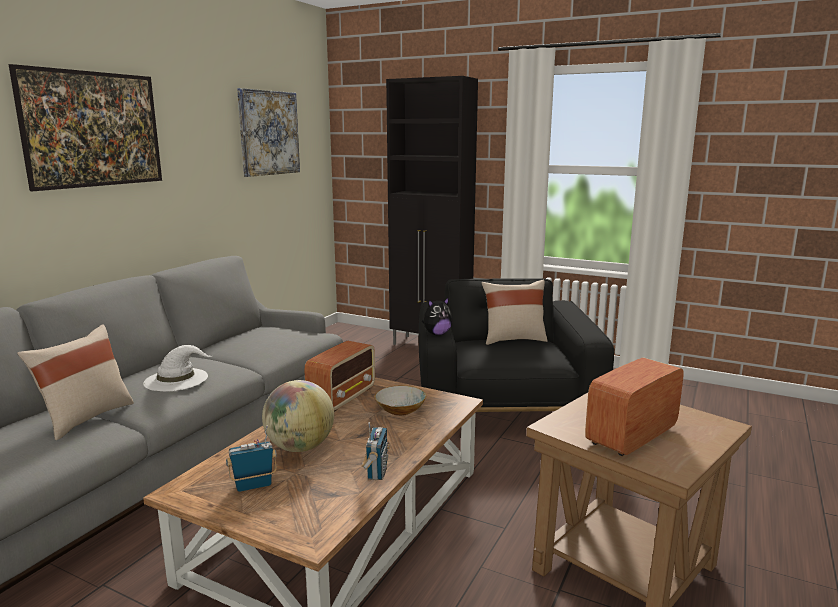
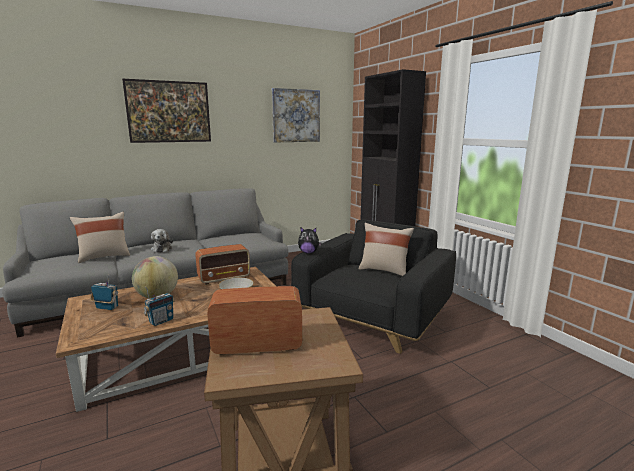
camera: 35 degrees right, 0 degrees up
white hat [143,345,212,392] -> plush toy [151,229,173,253]

